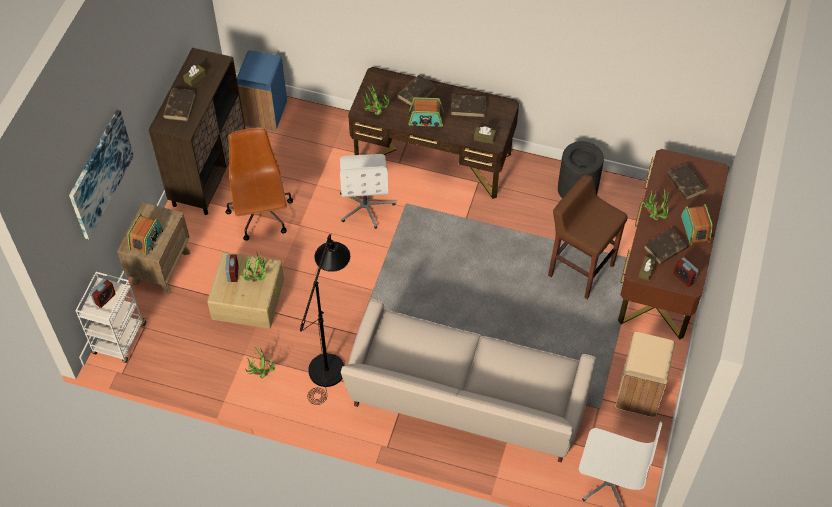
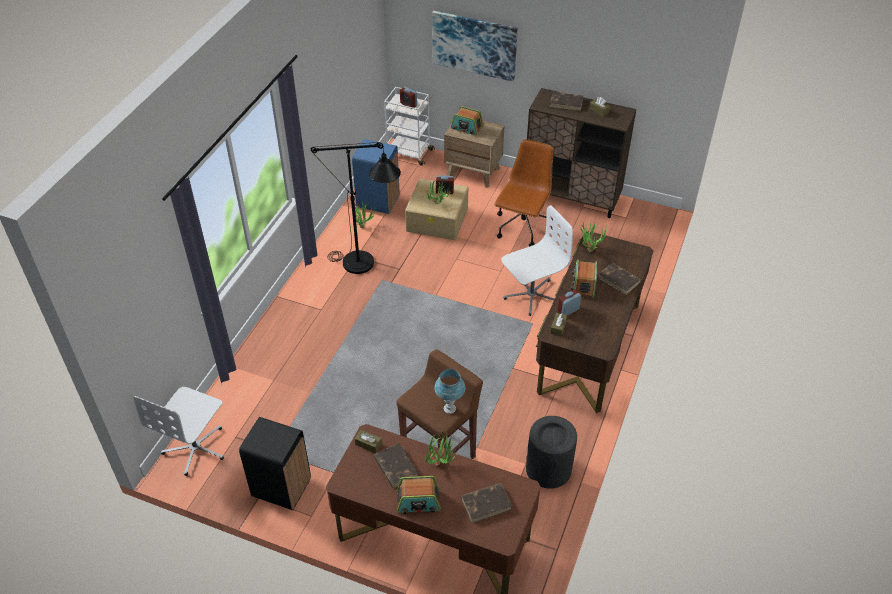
camera: 95 degrees right, 10 degrees down
brown office chair [225,128,293,241] -> brown office chair turned 60 degrees counterclockwise [494,139,554,246]
blue trash can [237,50,287,131] -> blue trash can moved to [352,139,399,214]
white office chair [340,154,395,229] -> white office chair turned 150 degrees clockwise [501,205,573,316]
beige sofa [341,299,596,463] -> none
brown book [451,95,486,117] -> none
beige trash can [616,332,675,417] -> black trash can [239,417,311,510]
alarm clock [674,257,699,287] -> alarm clock moved to [557,290,581,316]
none -> blue table lamp [434,369,466,414]

